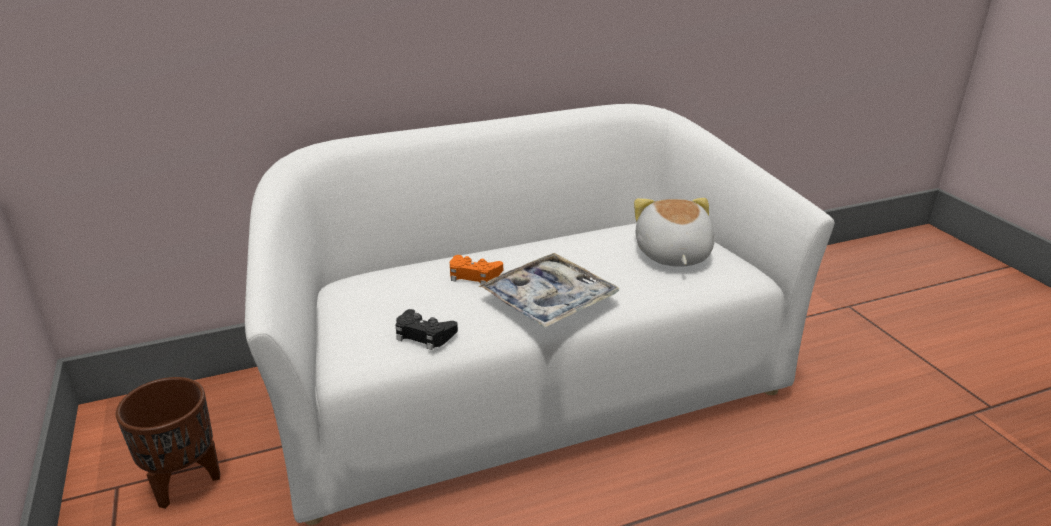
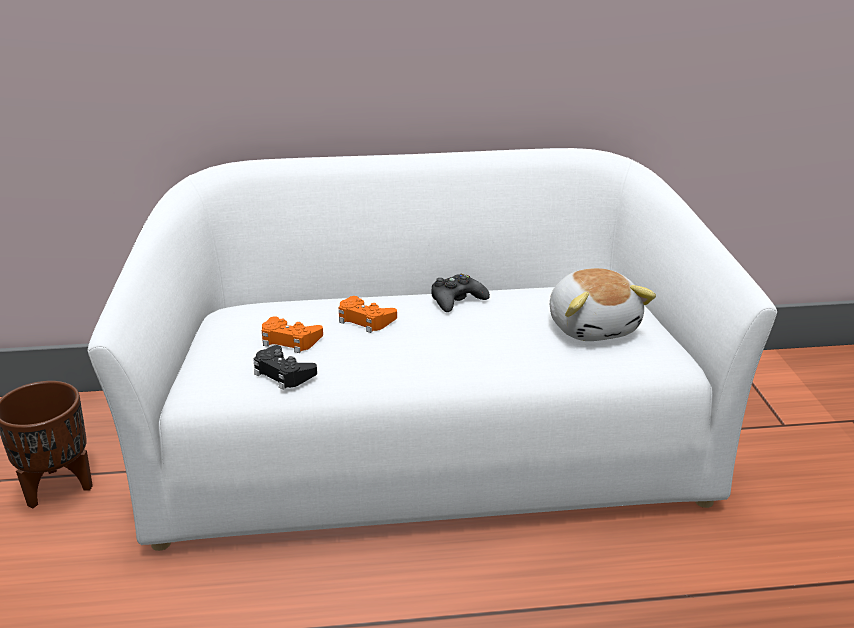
camera: 15 degrees right, 0 degrees up
tray [478,253,620,328] -> none
plush toy [634,198,715,267] -> plush toy turned 150 degrees clockwise [550,268,656,341]
none -> orange game controller [262,316,323,353]
none -> black game controller [431,274,490,312]

